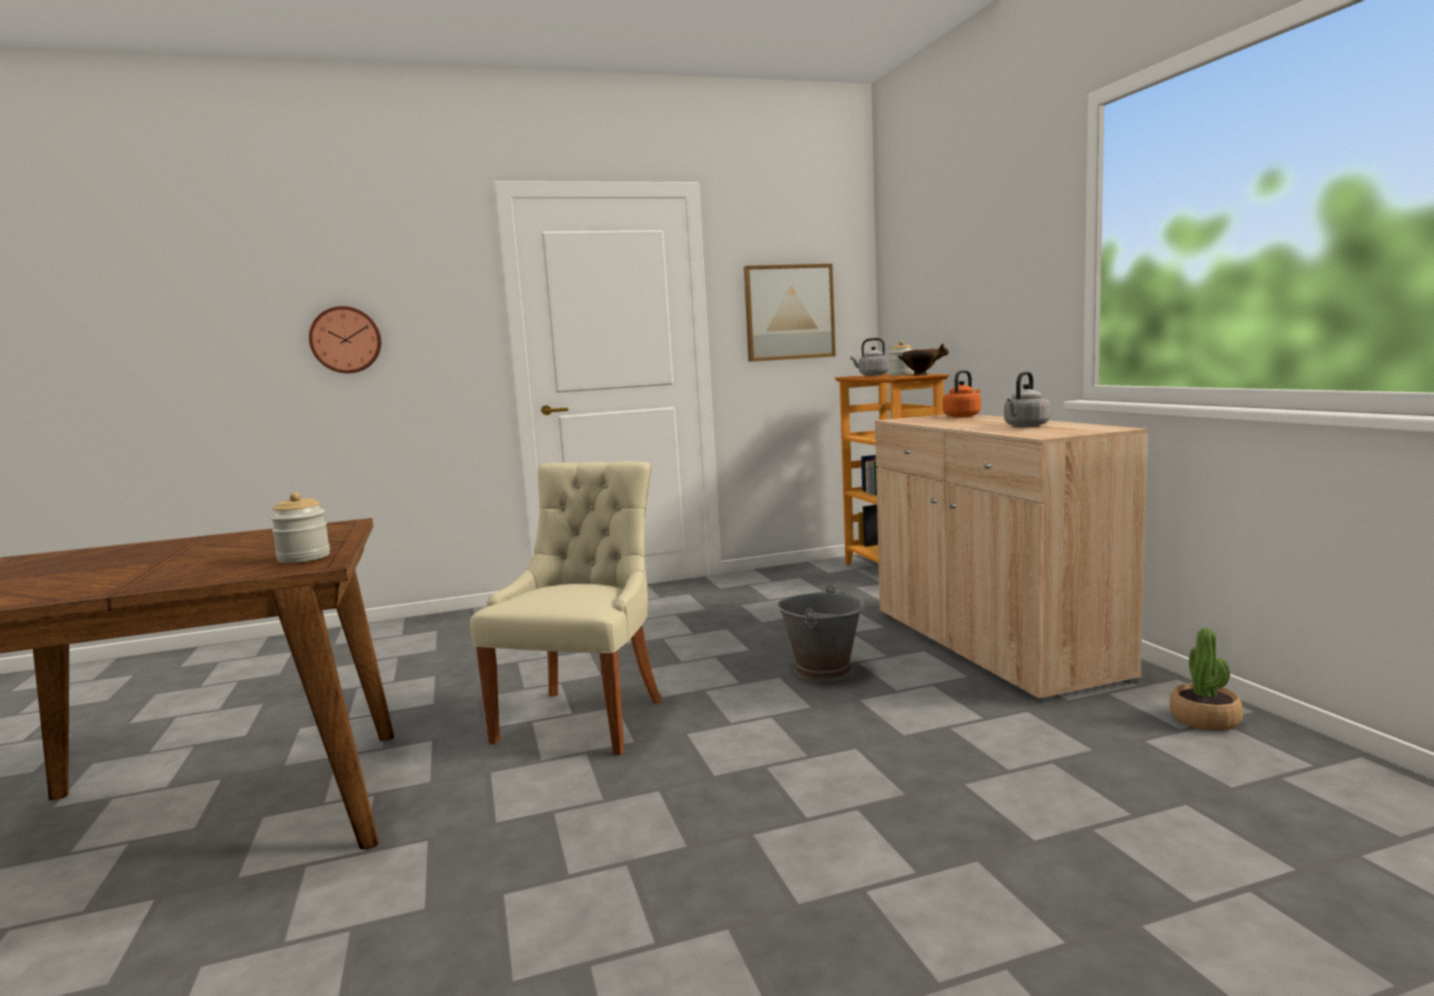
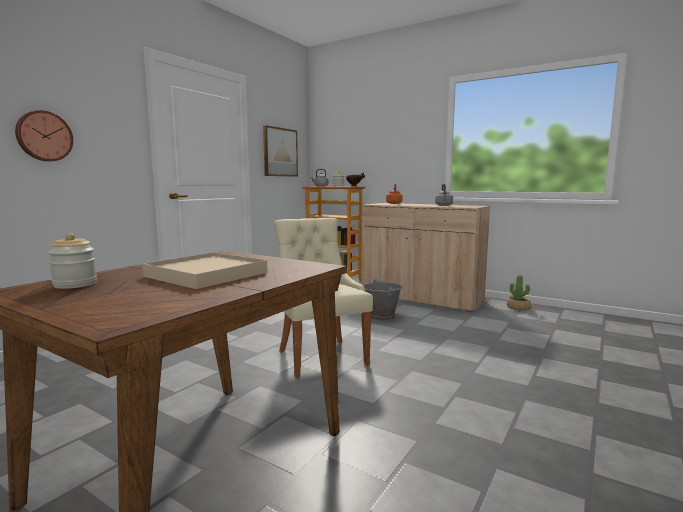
camera: 40 degrees left, 0 degrees up
jar [270,492,330,563] -> jar moved to [48,233,97,289]
none -> beige tray [143,252,267,289]

